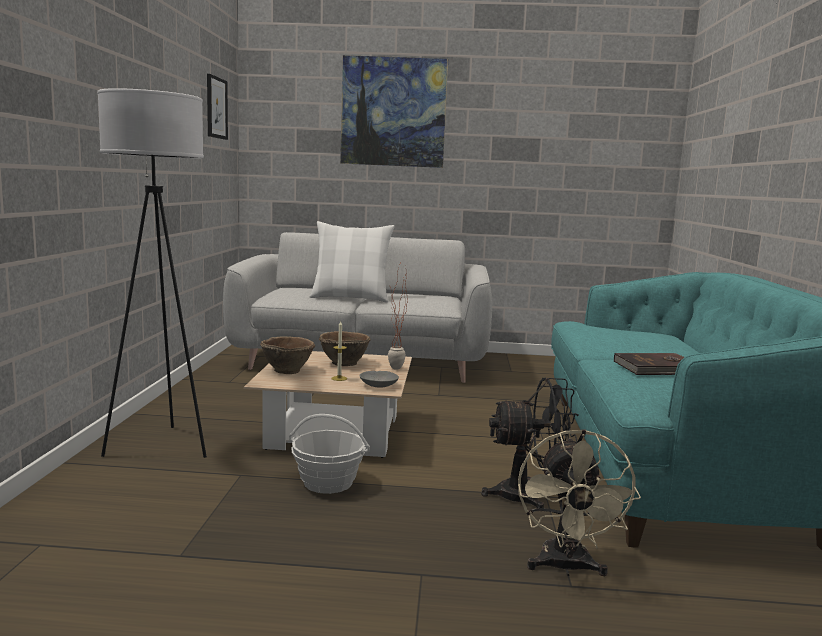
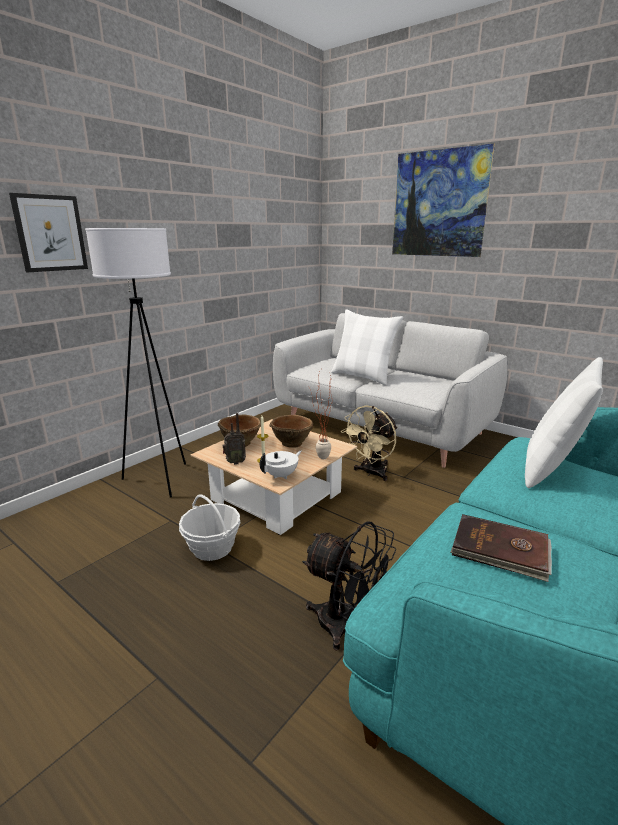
camera: 35 degrees right, 10 degrees up
picture [207,74,228,140] -> picture moved to [9,193,88,272]
grey bowl [359,371,399,388] -> white teapot [260,450,301,479]
beige fan [518,429,641,576] -> beige fan moved to [341,405,397,481]
none -> radio [222,413,246,465]
none -> white pillow [525,357,603,488]

